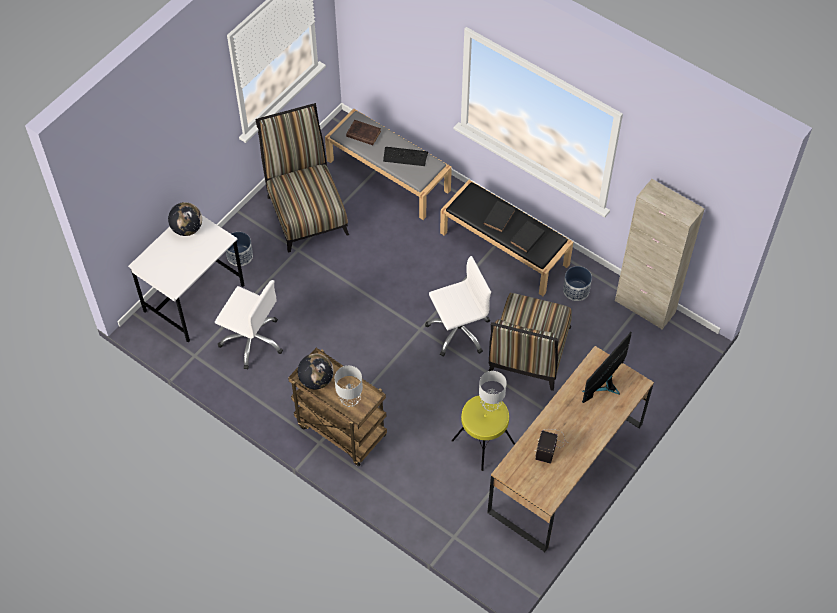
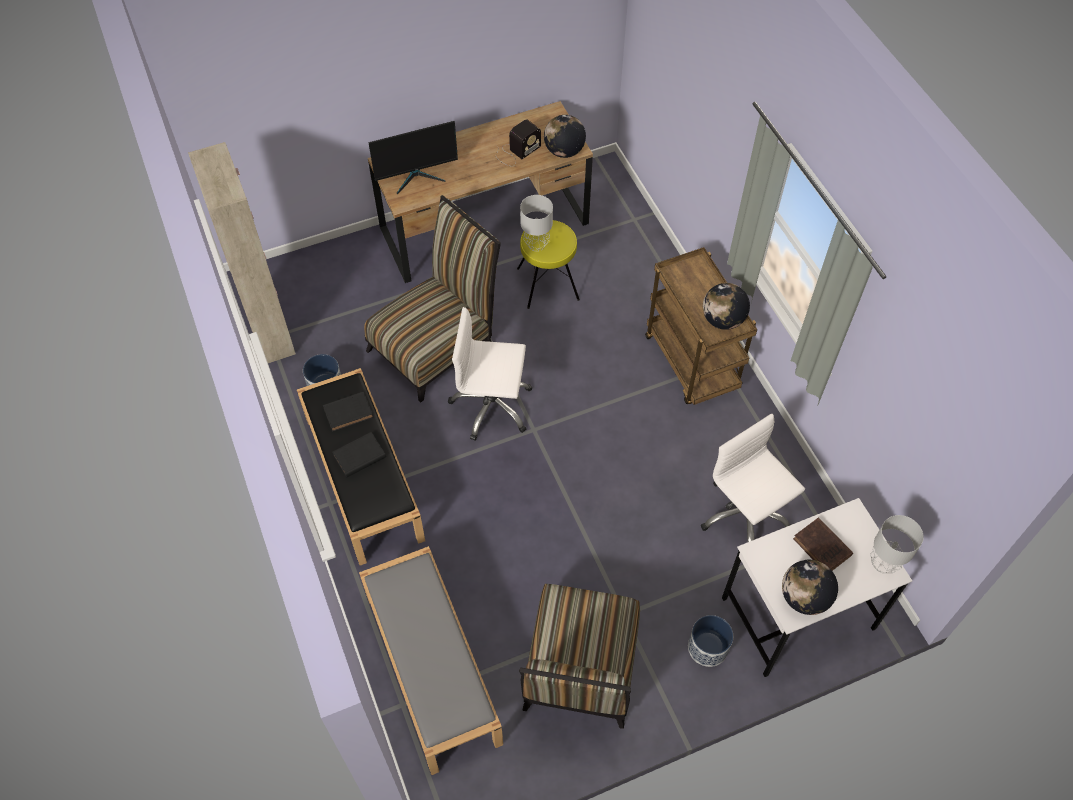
camera: 150 degrees left, 0 degrees up
grey table lamp [334,366,363,407] -> grey table lamp moved to [870,515,923,573]
brown book [346,120,381,145] -> brown book moved to [793,517,853,571]
keyboard [383,147,428,166] -> none
none -> globe [544,115,586,158]

